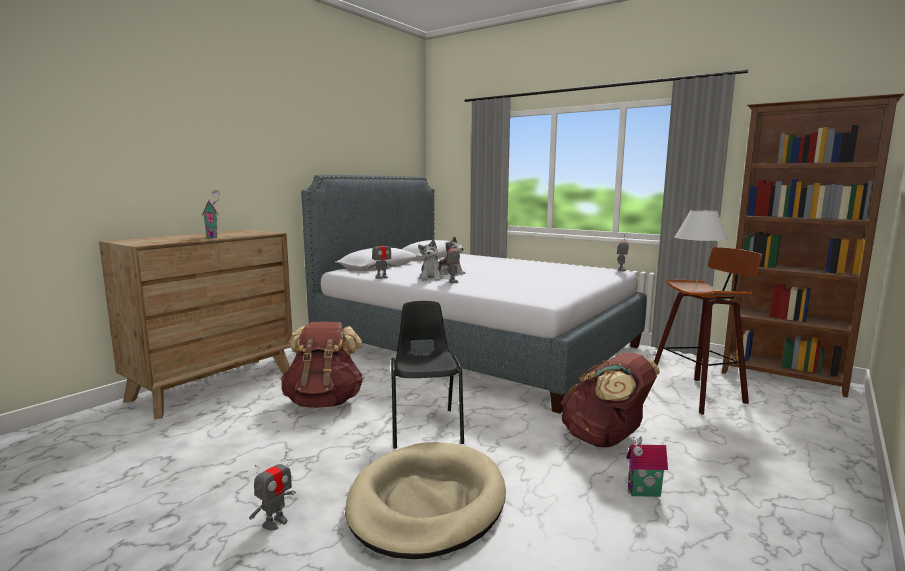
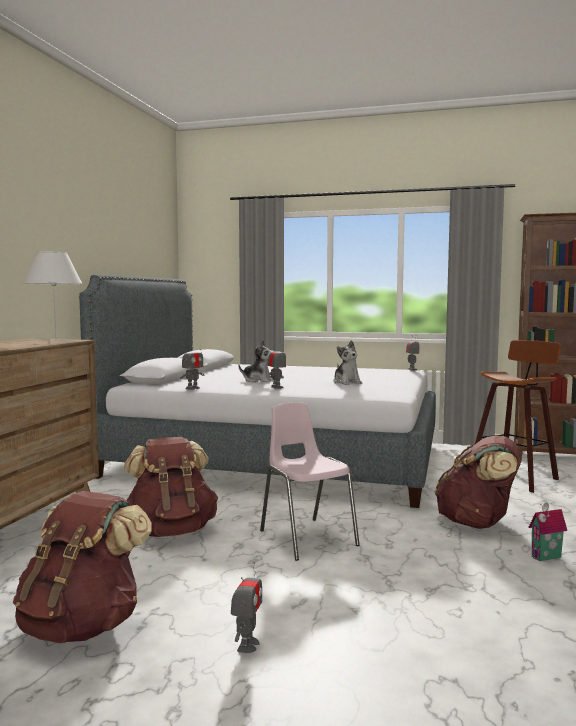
camera: 20 degrees left, 5 degrees down
toy house [202,190,220,239] -> none
beige dog bed [345,442,506,559] -> none
black chair [391,301,464,449] -> pink chair [260,402,360,561]
plush toy [418,239,444,281] -> plush toy moved to [333,340,362,385]
white table lamp [675,210,729,287] -> white table lamp moved to [23,252,83,340]
none -> brown backpack [13,491,152,644]

